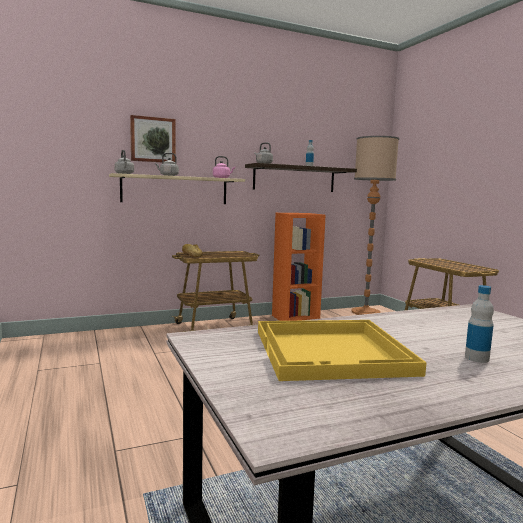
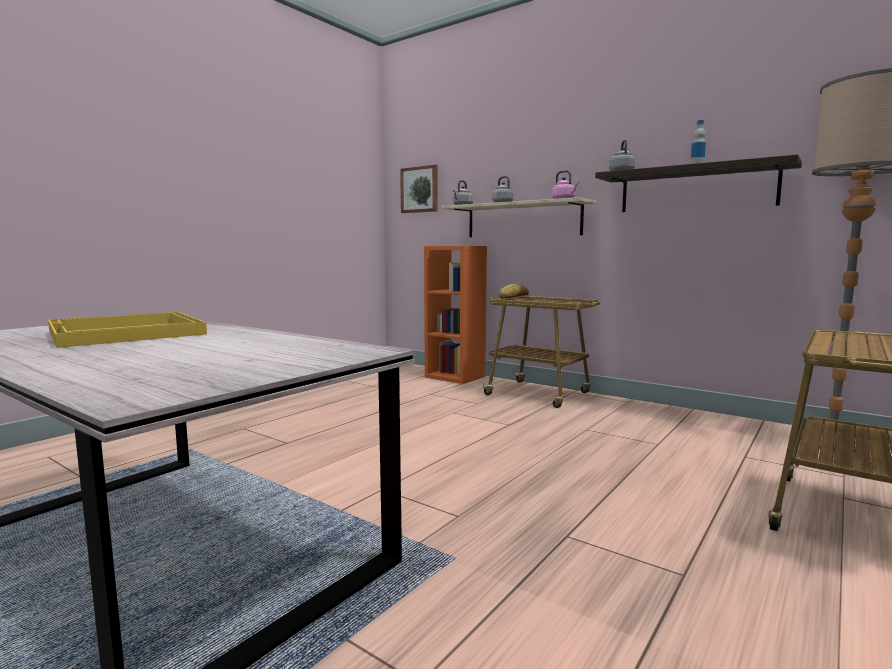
camera: 60 degrees right, 0 degrees up
picture [130,115,176,162] -> picture moved to [400,165,438,213]
orange bookcase [272,213,326,321] -> orange bookcase moved to [424,246,487,384]
bottle [465,285,494,363] -> none

